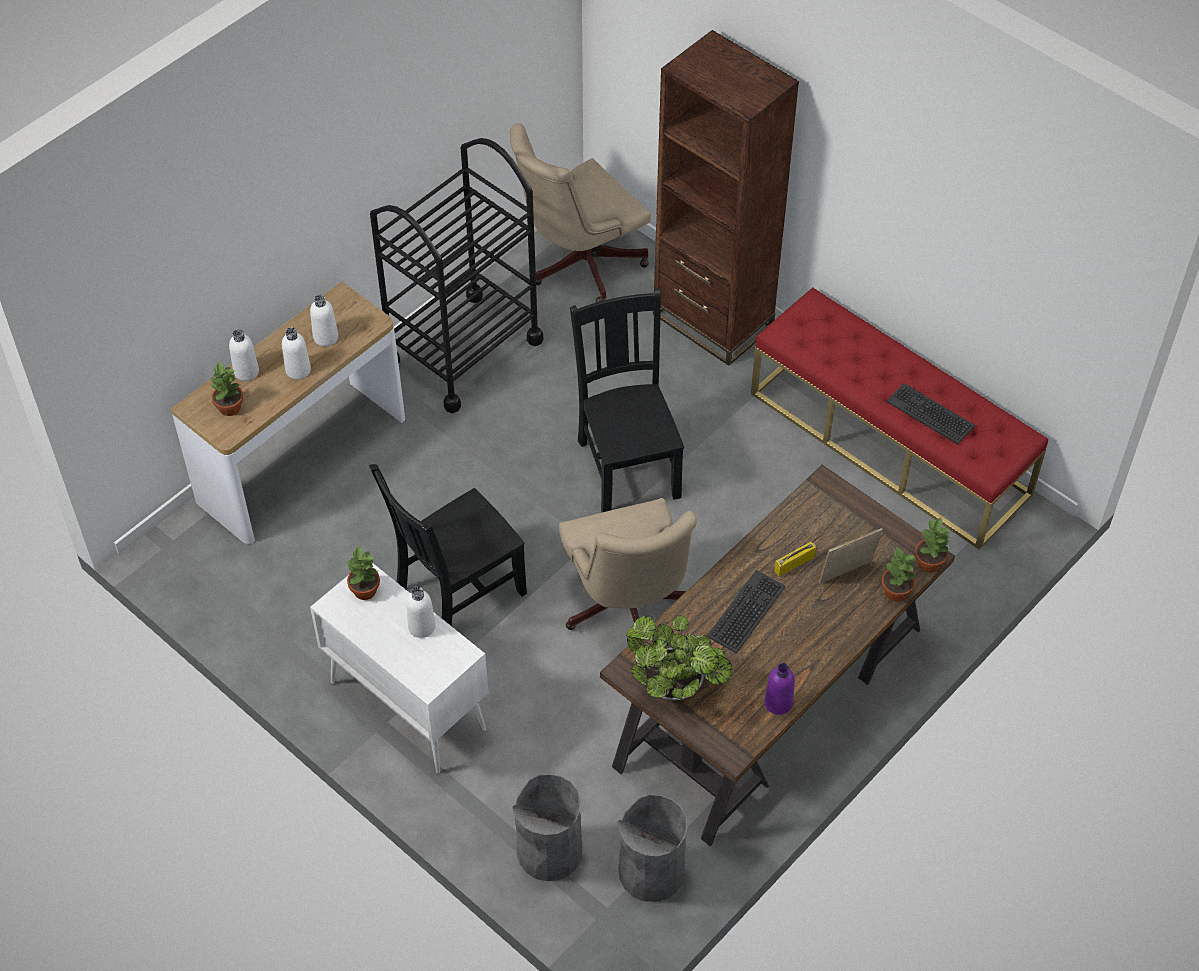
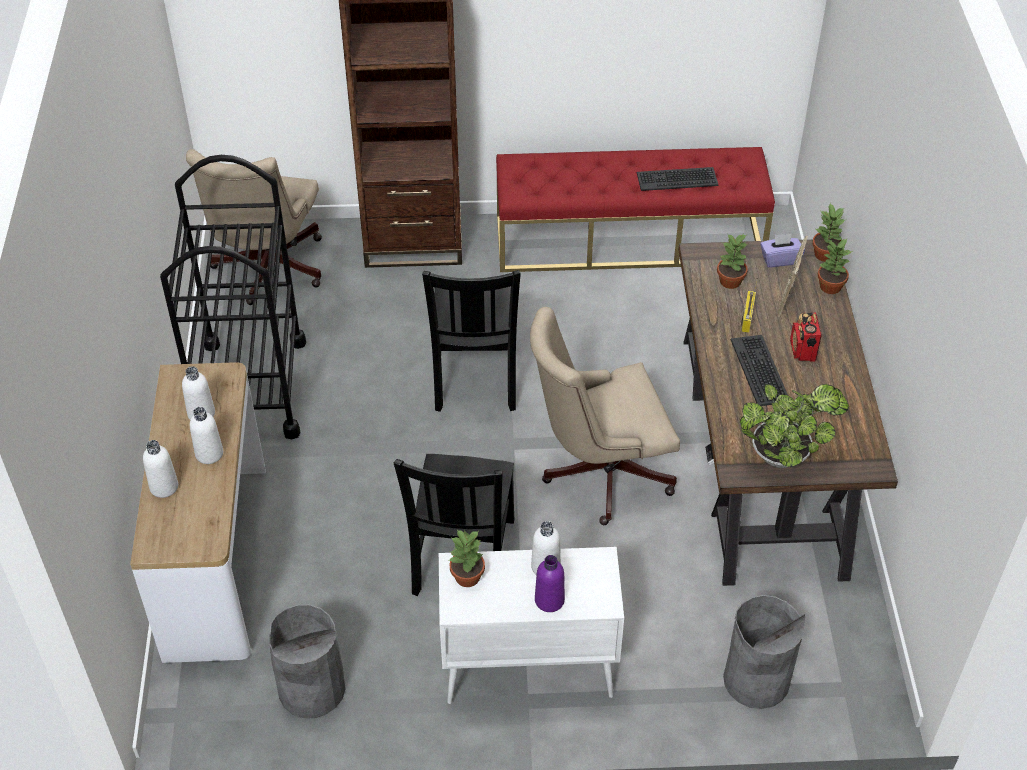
camera: 45 degrees left, 5 degrees down
potted plant [209,361,243,416] -> potted plant moved to [717,234,748,289]
beige office chair [559,498,697,630] -> beige office chair turned 135 degrees clockwise [530,307,680,525]
black chair [570,289,684,512] -> black chair turned 120 degrees counterclockwise [422,270,521,412]
grey trash can [618,794,688,902] -> grey trash can moved to [269,604,346,718]
purple bottle [764,663,795,715] -> purple bottle moved to [535,555,565,612]
none -> purple tissue box [760,234,805,267]
none -> radio [790,312,822,362]

